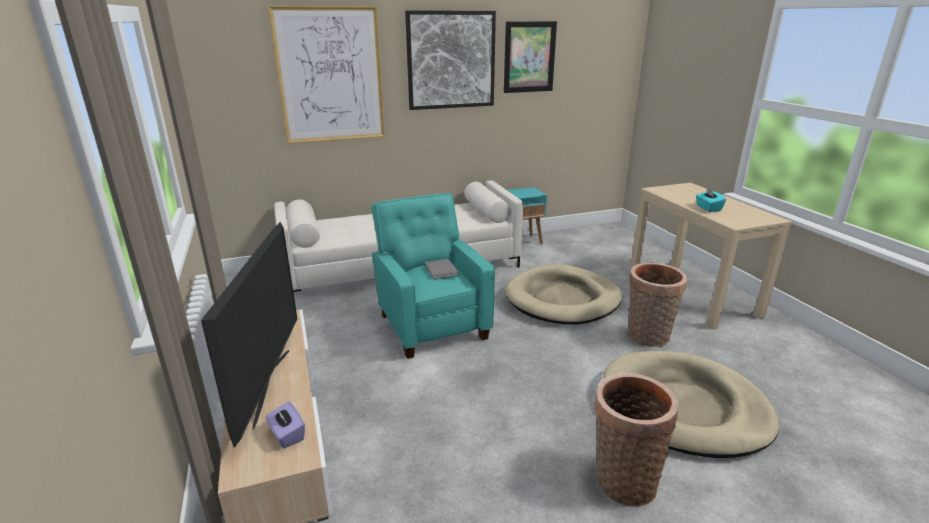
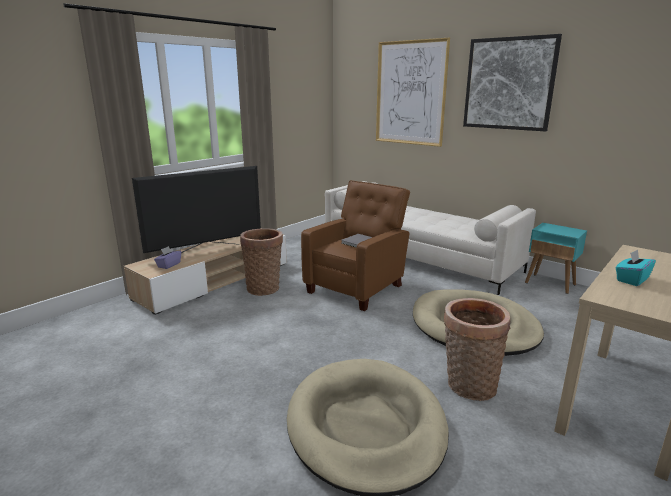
camera: 60 degrees right, 5 degrees down
turquoise armchair [371,193,495,359] -> brown armchair [301,180,410,311]
picture [504,21,557,93] -> none
basket [594,373,679,507] -> basket moved to [240,228,283,296]

